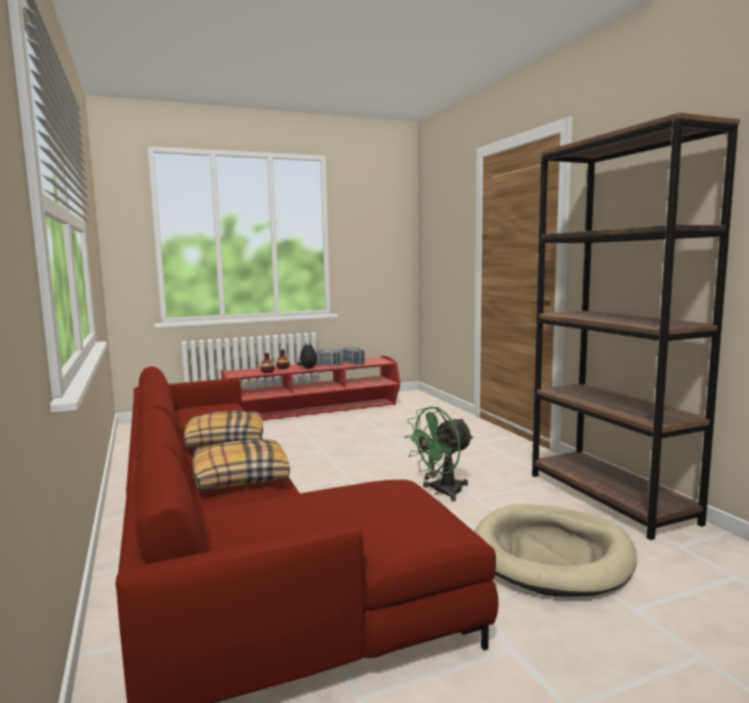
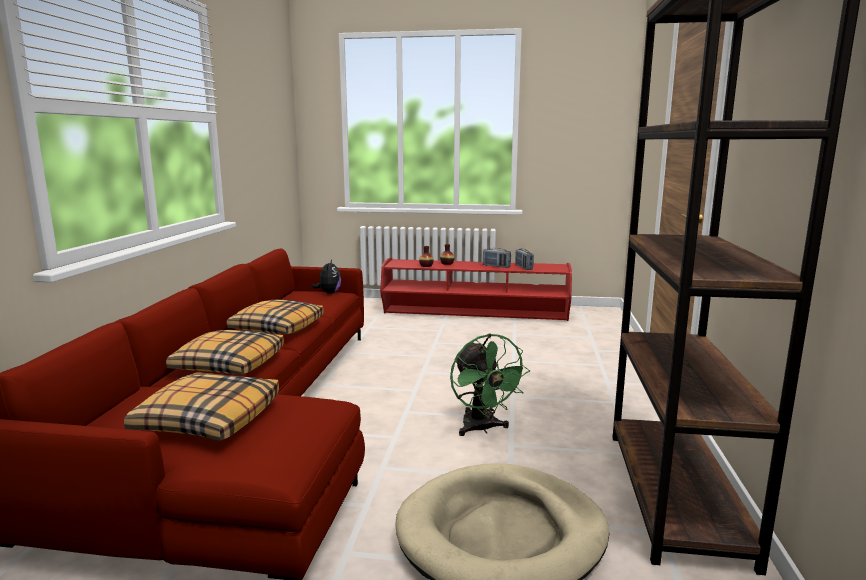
camera: 30 degrees right, 5 degrees up
plush toy [297,342,317,369] -> plush toy moved to [311,260,341,294]
green fan [404,407,474,501] -> green fan turned 105 degrees counterclockwise [450,334,530,436]
none -> pillow [124,372,279,441]

